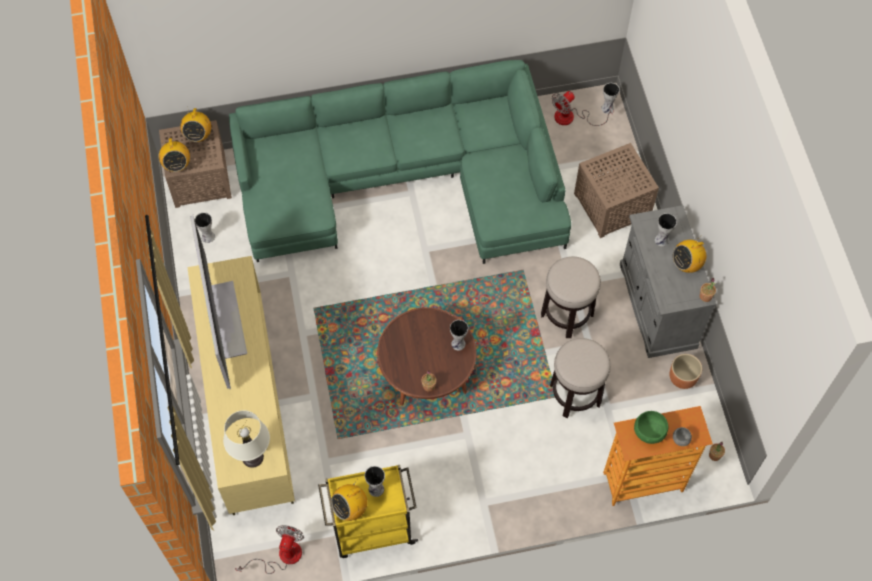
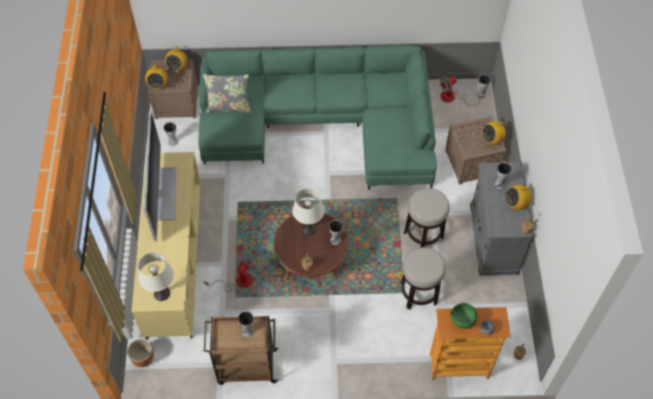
camera: 10 degrees right, 5 degrees down
fan [235,525,304,574] -> fan moved to [204,256,256,292]
yellow cart [318,465,418,558] -> brown cart [204,316,279,385]
radio [331,480,367,521] -> radio moved to [482,121,506,145]
brown planter [670,354,702,389] -> brown planter moved to [127,339,154,367]
none -> grey pillow [203,74,251,113]
none -> white table lamp [292,188,324,235]

